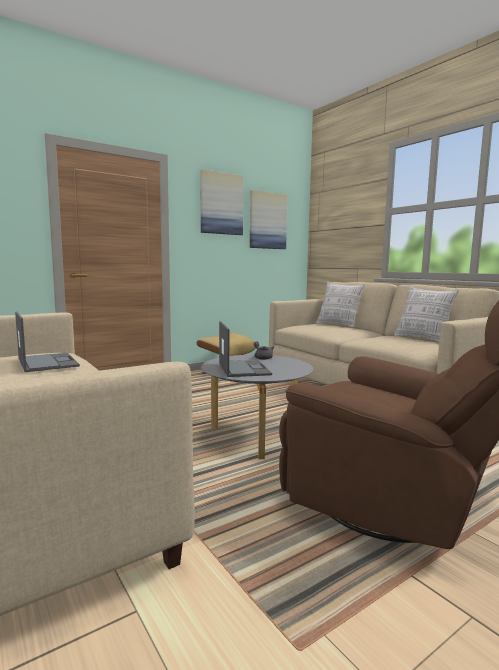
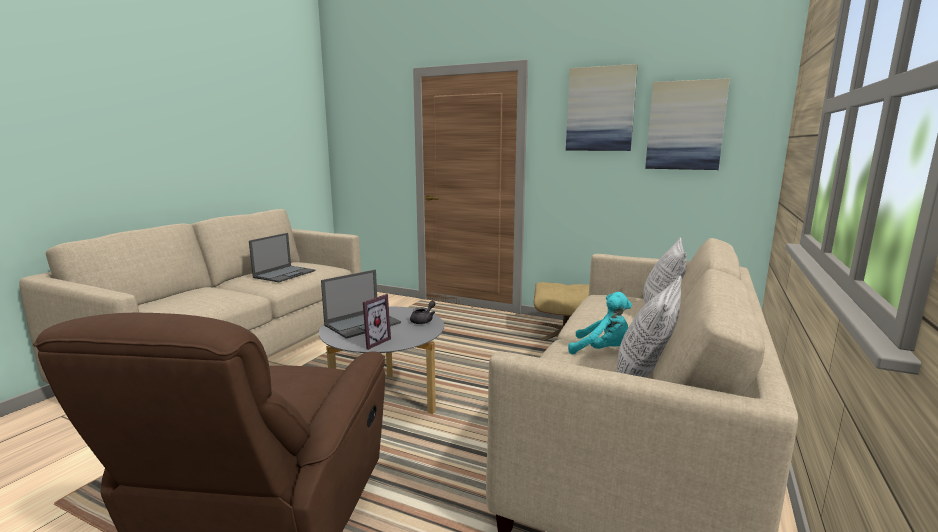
camera: 60 degrees right, 5 degrees up
none -> picture frame [363,294,391,350]
none -> turquoise plush toy [568,292,632,354]

